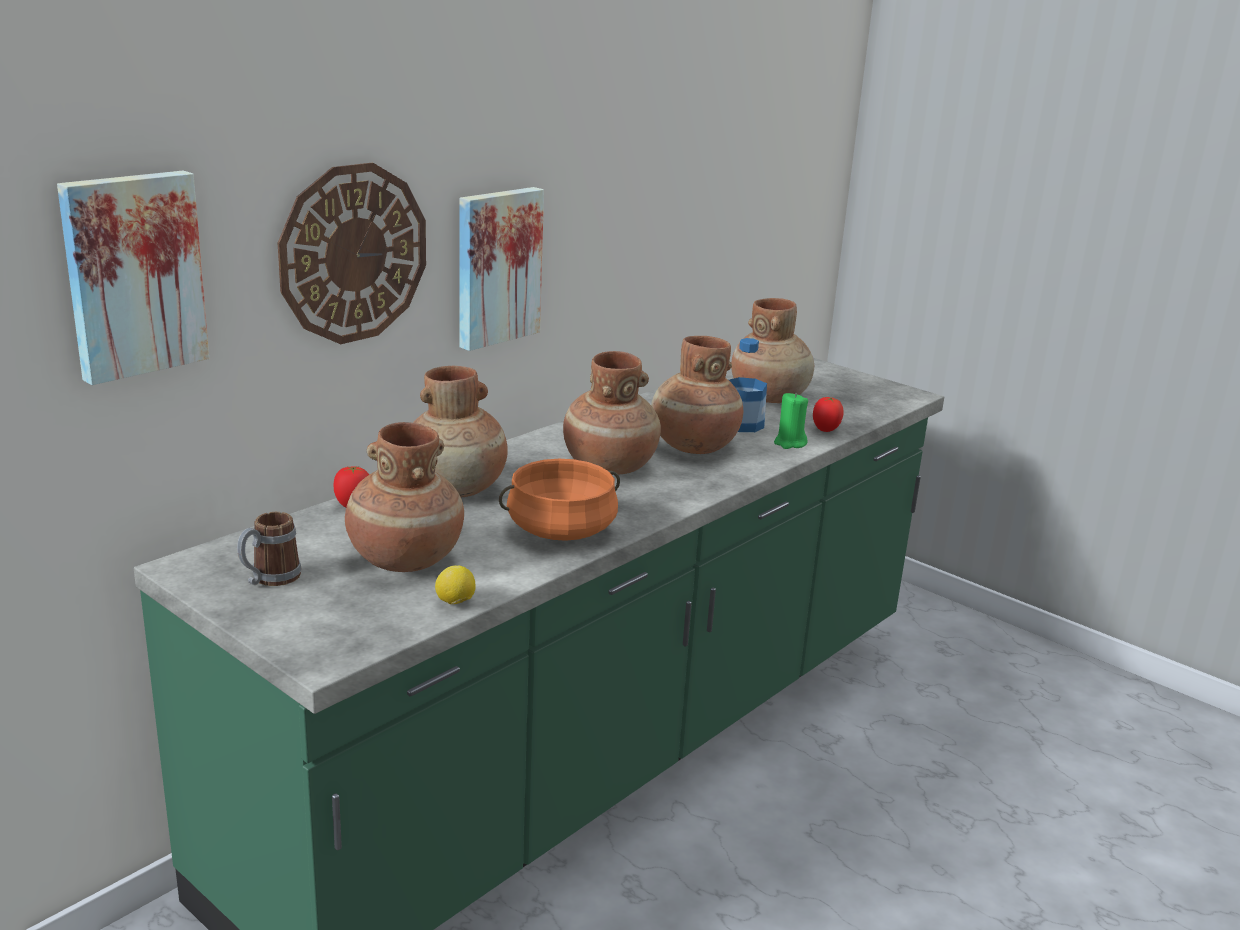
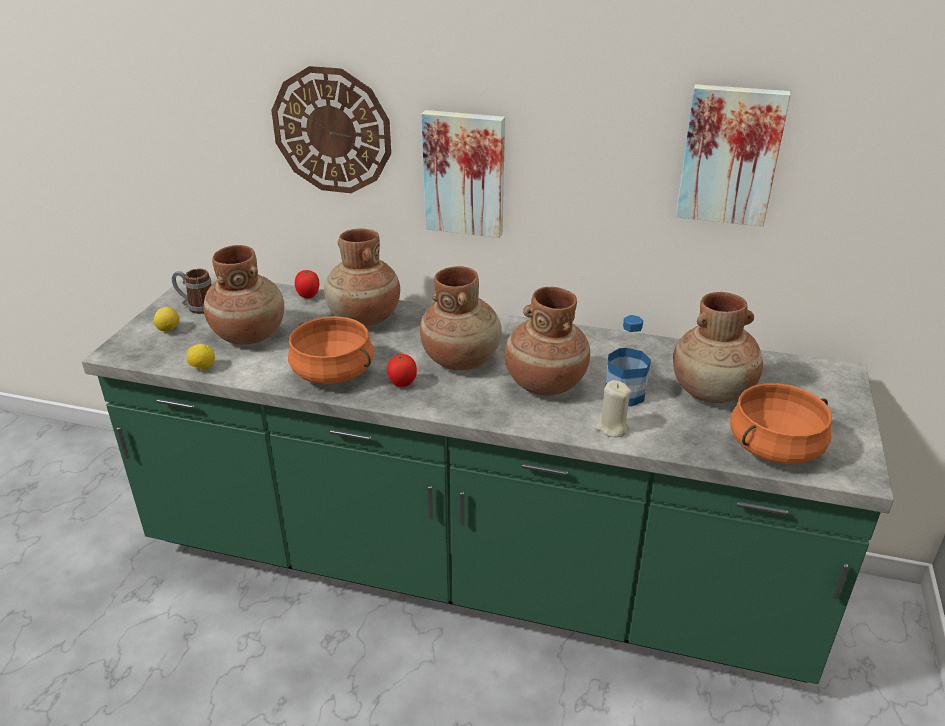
camera: 65 degrees right, 10 degrees up
picture [57,171,209,385] -> picture moved to [676,84,791,227]
green candle [774,392,808,449] -> beige candle [595,380,632,437]
tomato [813,397,843,432] -> tomato moved to [387,354,417,387]
none -> lemon [154,307,180,331]
none -> orange cooking pot [730,383,832,464]

